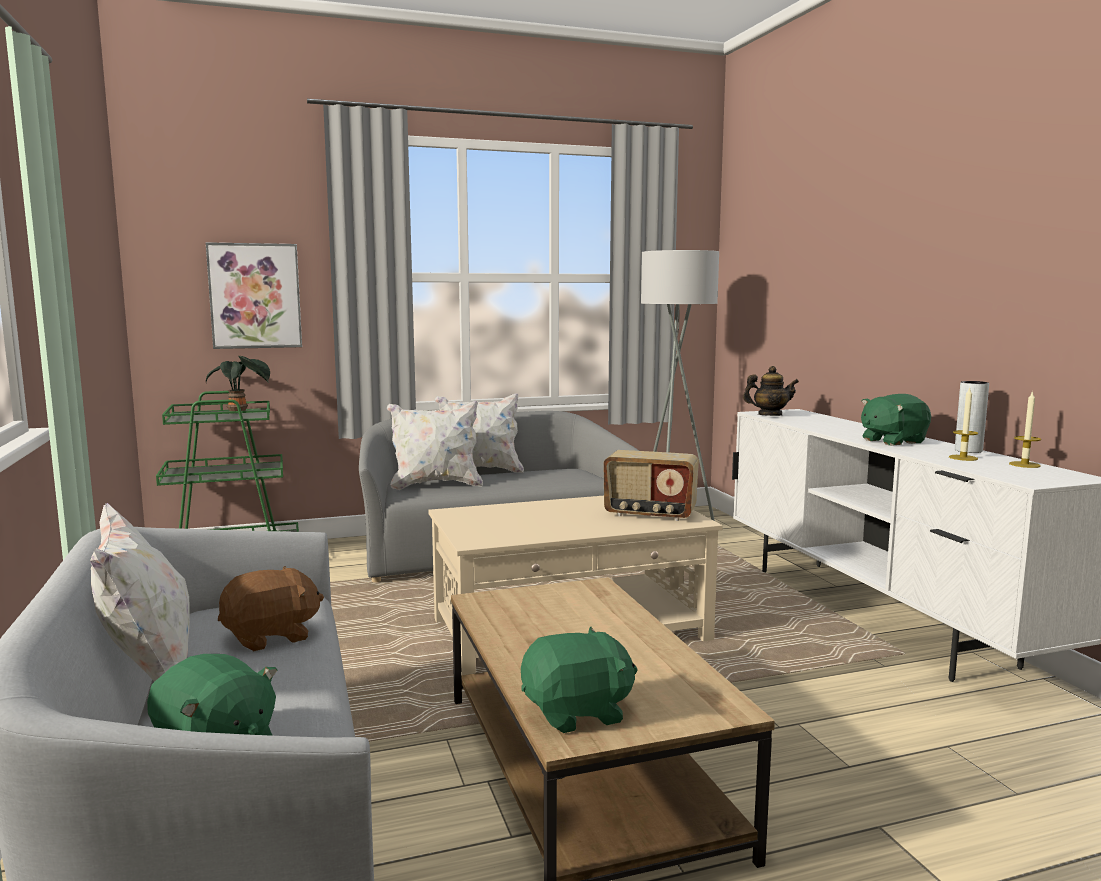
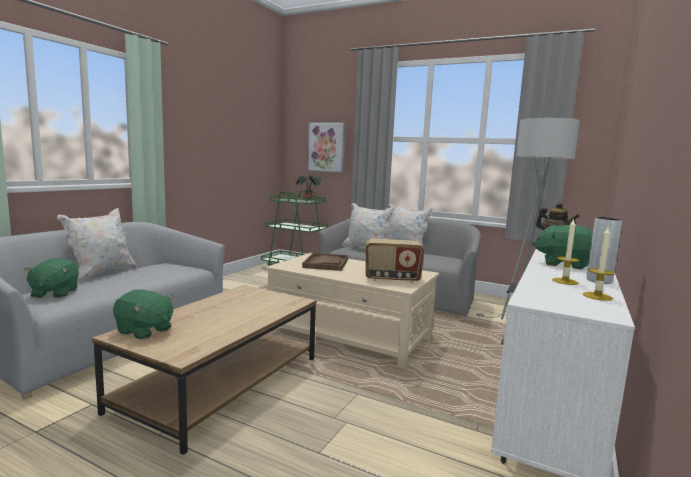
camera: 45 degrees right, 0 degrees up
brown plush toy [218,566,324,651] -> none
radio [603,450,699,521] -> radio turned 60 degrees counterclockwise [365,238,424,283]
none -> brown tray [302,253,348,271]

